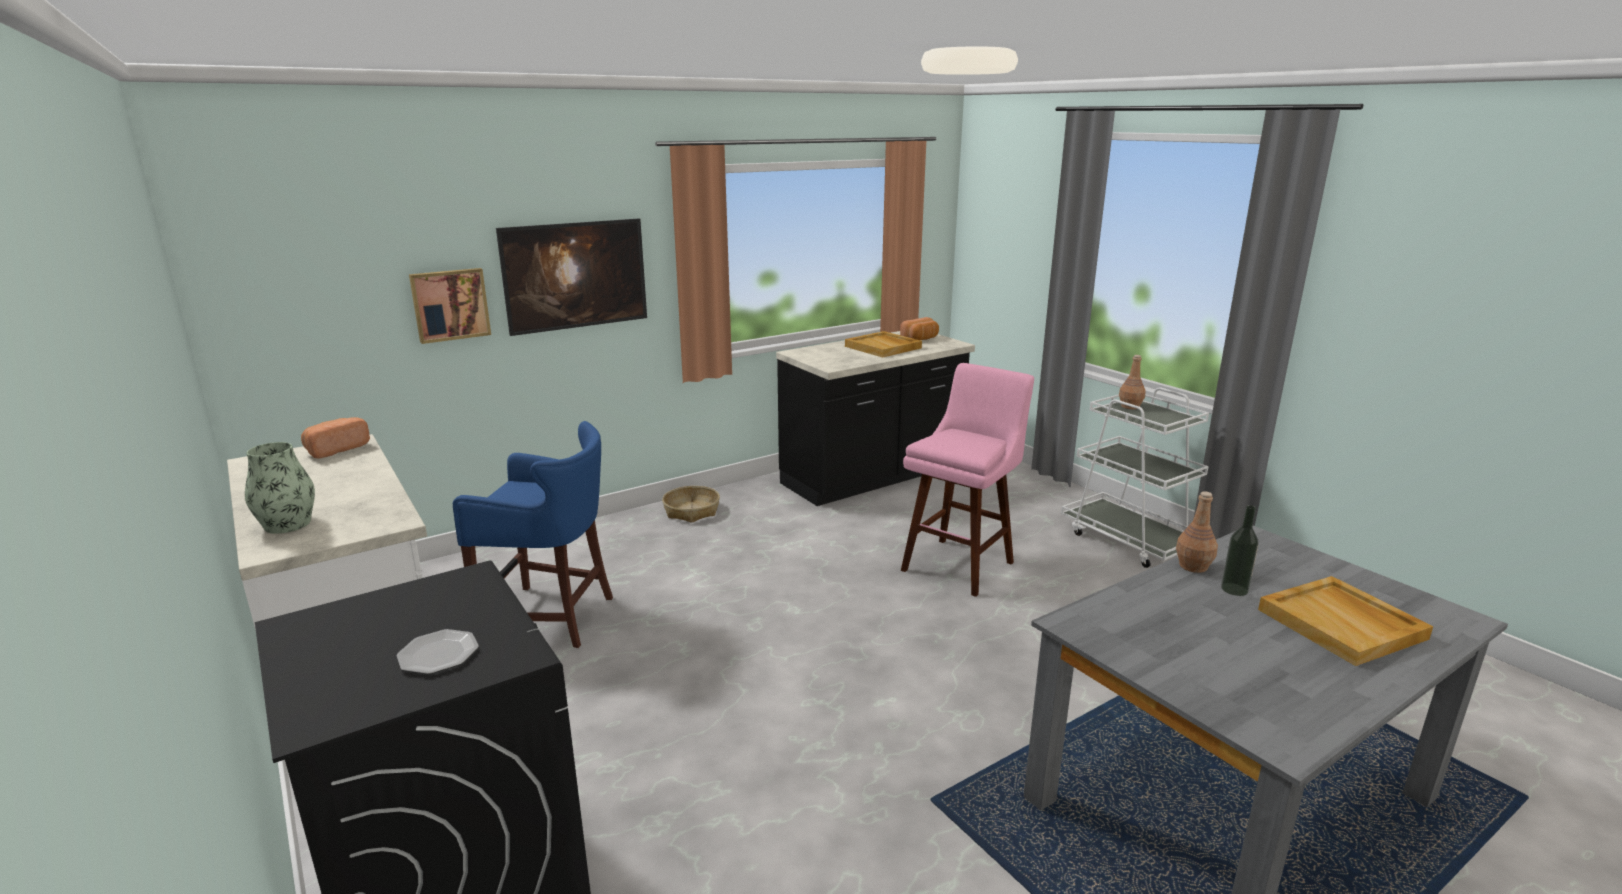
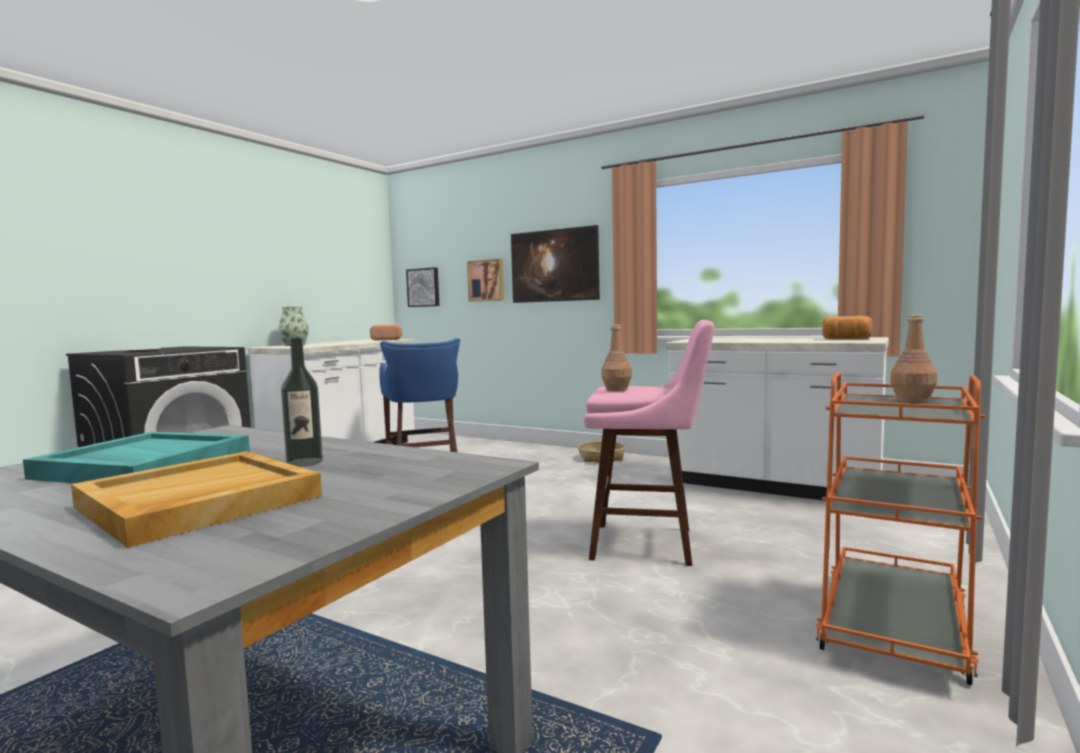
camera: 65 degrees right, 15 degrees down
black counter [776,331,975,506] -> white counter [666,337,889,501]
beige tray [845,331,922,357] -> none
white cart [1061,387,1209,568] -> orange cart [816,371,985,685]
brown bottle [1176,491,1218,573] -> brown bottle moved to [601,325,632,391]
none -> turquoise tray [23,431,250,483]
none -> picture [406,267,439,307]

